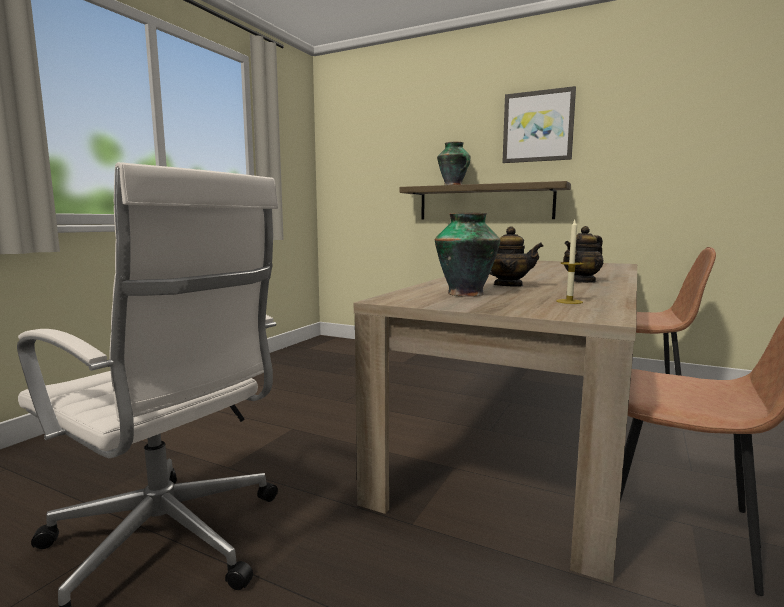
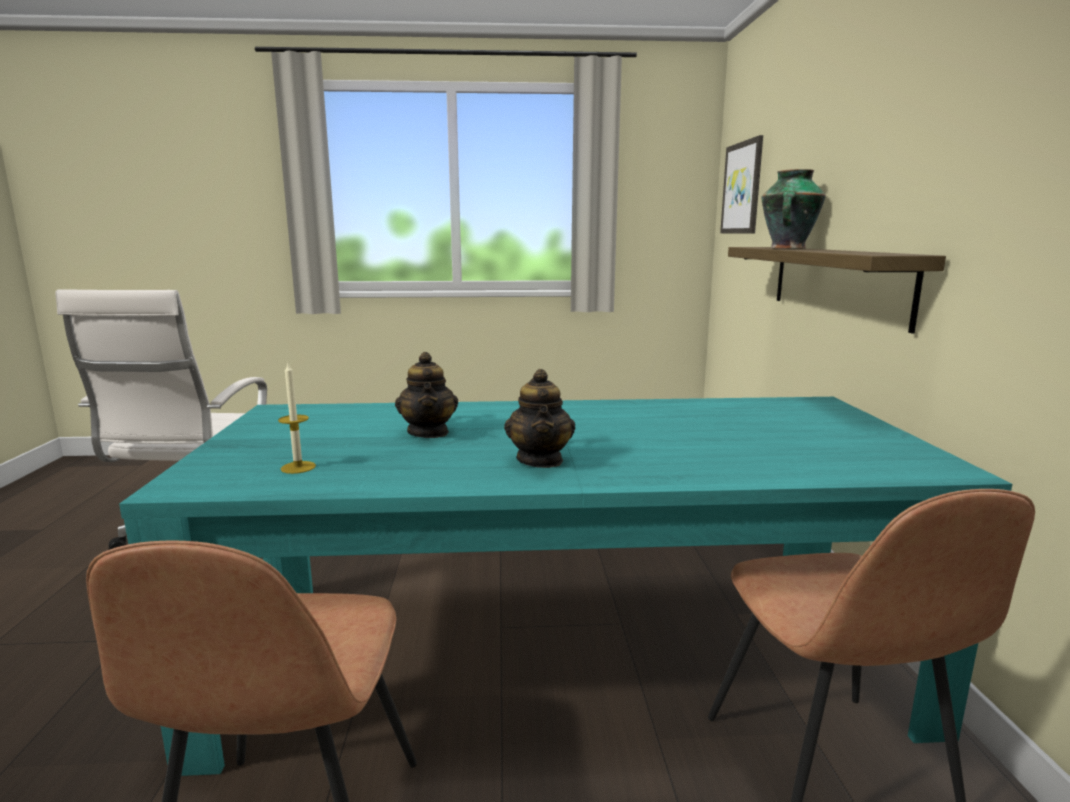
camera: 60 degrees right, 5 degrees up
beige dining table [354,261,637,583] -> turquoise dining table [119,397,1012,776]
vase [435,213,501,297] -> none
picture [502,86,576,163] -> picture moved to [720,135,763,233]
teapot [563,226,603,283] -> teapot turned 120 degrees counterclockwise [504,369,575,468]

